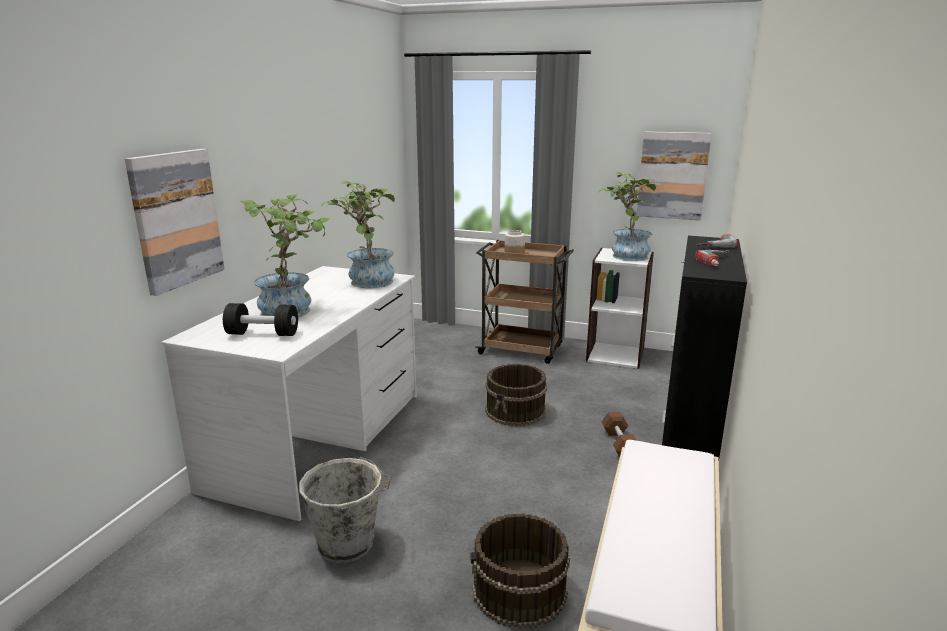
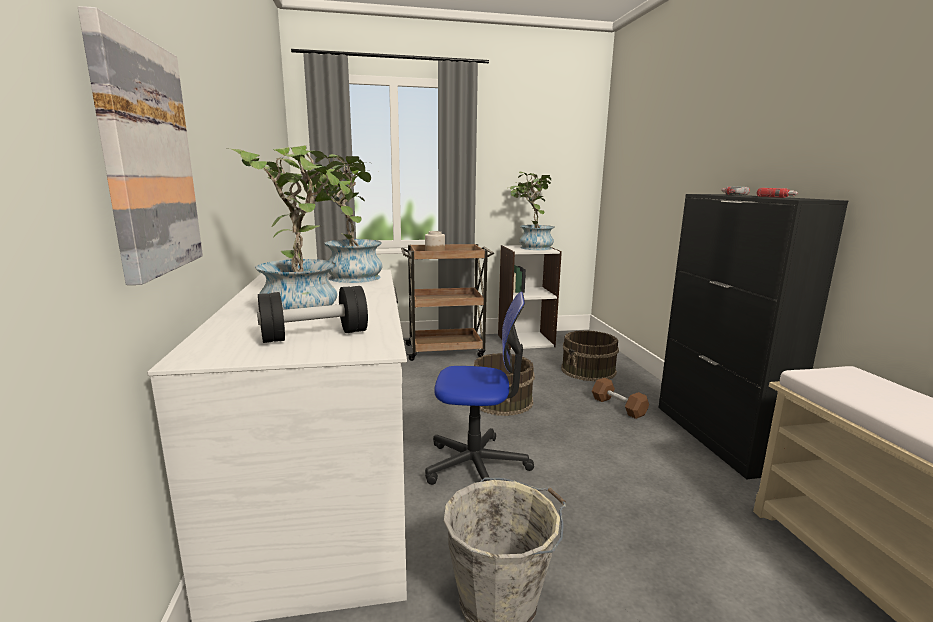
camera: 30 degrees left, 5 degrees down
brown bucket [470,513,570,629] -> brown bucket moved to [561,331,619,381]
picture [636,131,712,220] -> none
none -> office chair [425,292,534,485]

